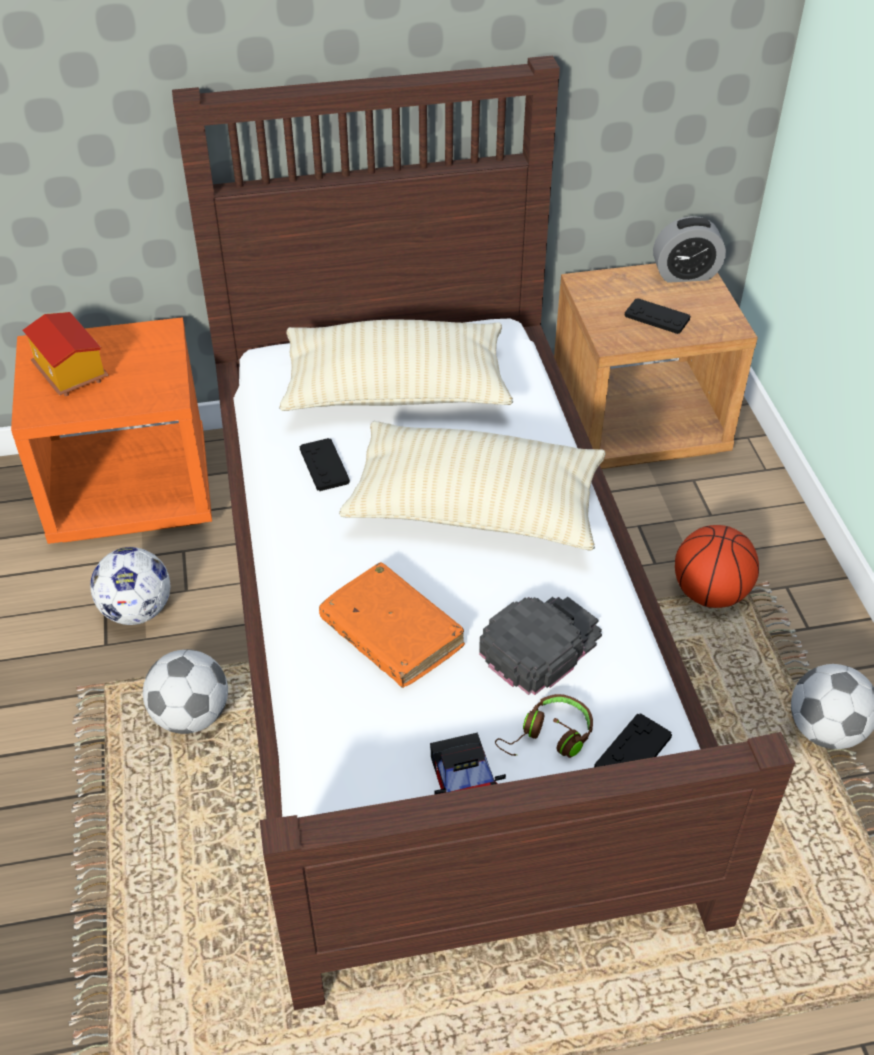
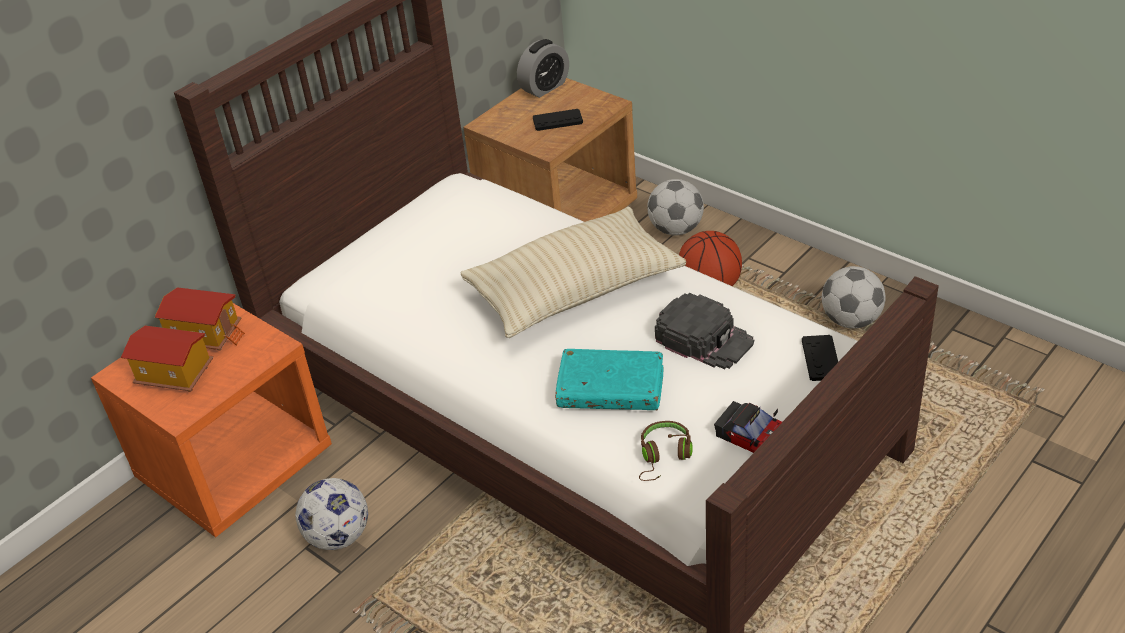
camera: 35 degrees left, 5 degrees down
football [143,649,228,734] -> football moved to [647,179,704,235]
beige pillow [279,320,513,411] -> none
black game controller [300,438,350,491] -> none
orange book [319,562,465,688] -> turquoise book [555,349,663,410]
black cap [479,597,602,695] -> black cap turned 120 degrees clockwise [655,293,754,369]
brown headphones [495,694,593,758] -> brown headphones moved to [639,421,693,481]
none -> toy house [154,287,245,351]

